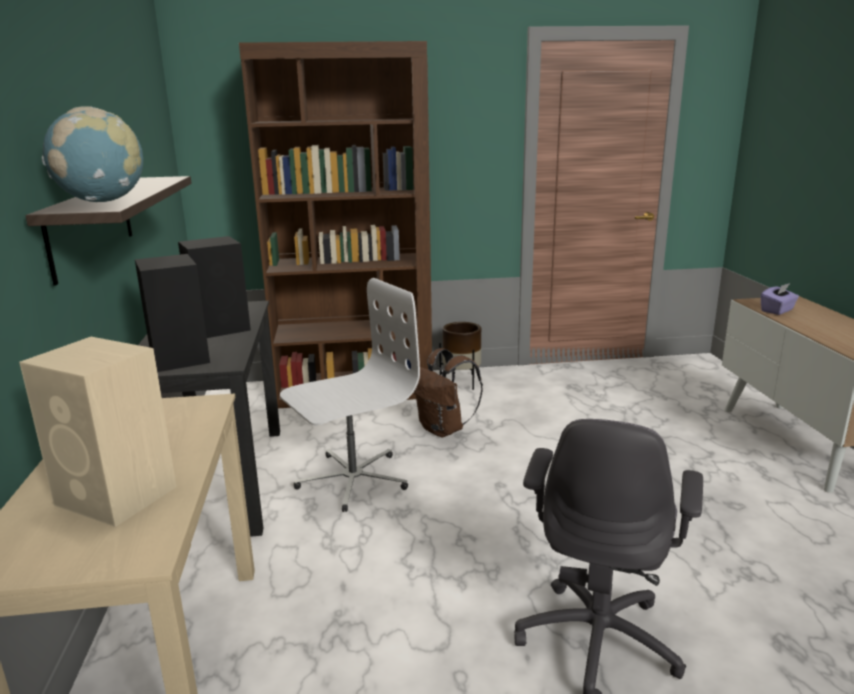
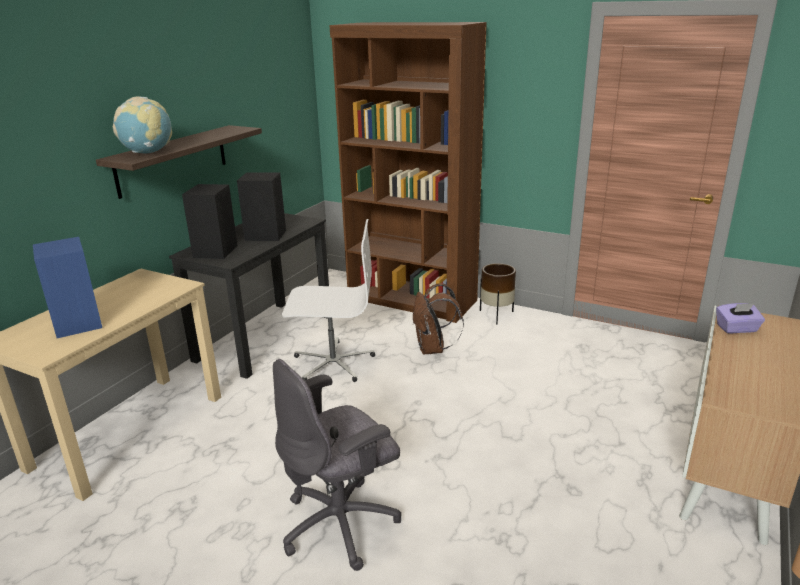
camera: 35 degrees right, 5 degrees up
beige speaker [19,337,176,527] -> blue speaker [33,237,102,338]

